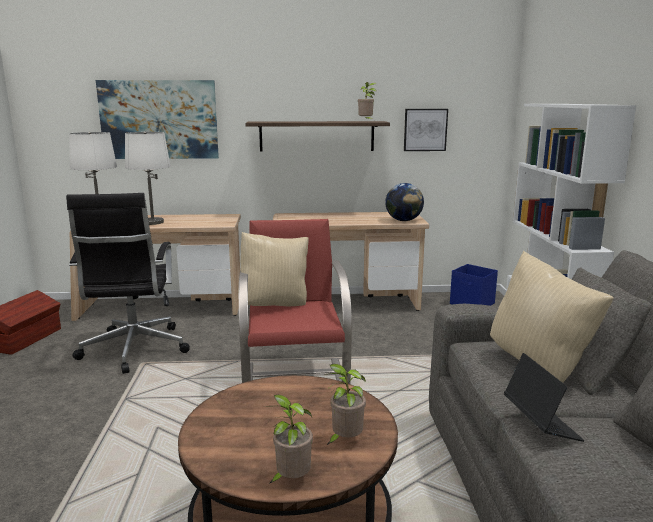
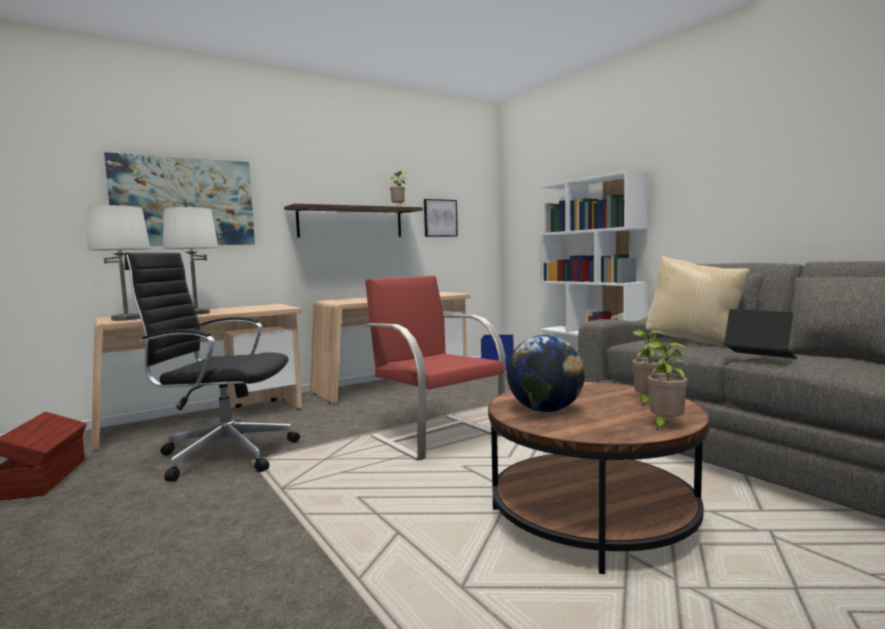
camera: 30 degrees left, 10 degrees down
black office chair [66,193,190,374] -> black office chair turned 135 degrees clockwise [125,253,300,481]
beige pillow [238,232,309,306] -> none
globe [385,183,424,221] -> globe moved to [507,335,585,412]

